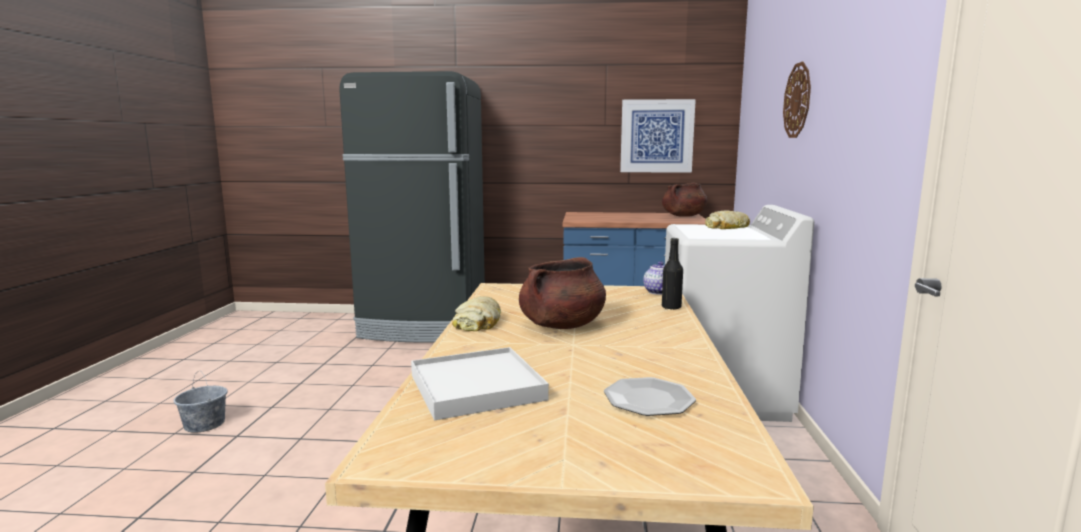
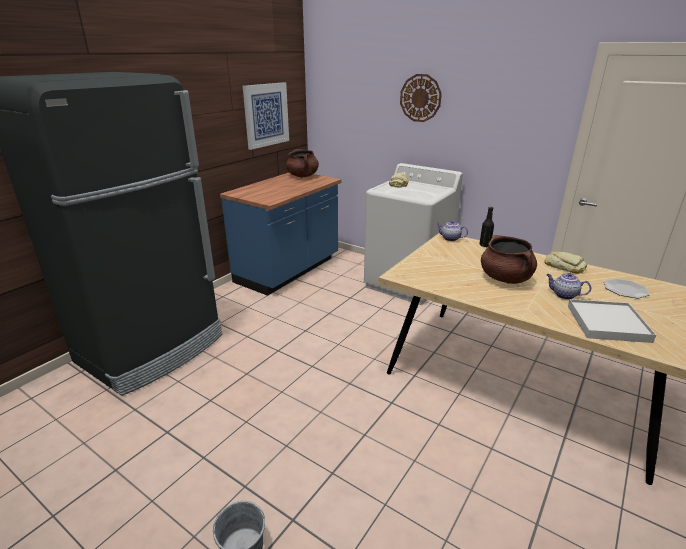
camera: 60 degrees left, 15 degrees up
bread [452,296,501,331] -> bread moved to [544,252,587,274]
none -> teapot [546,273,591,300]

